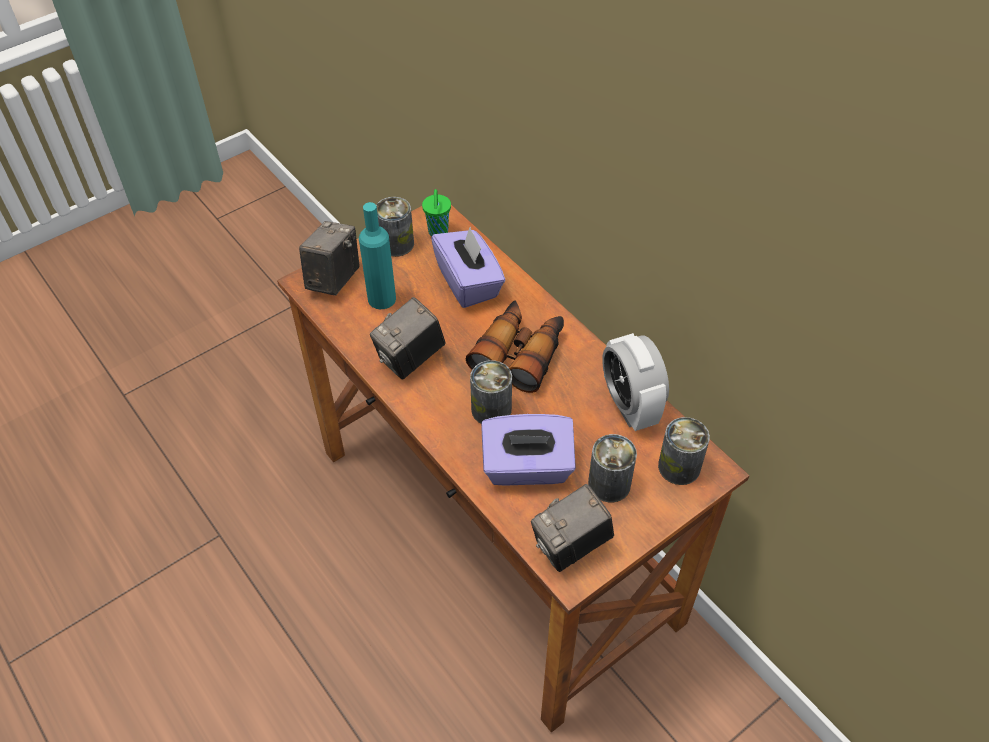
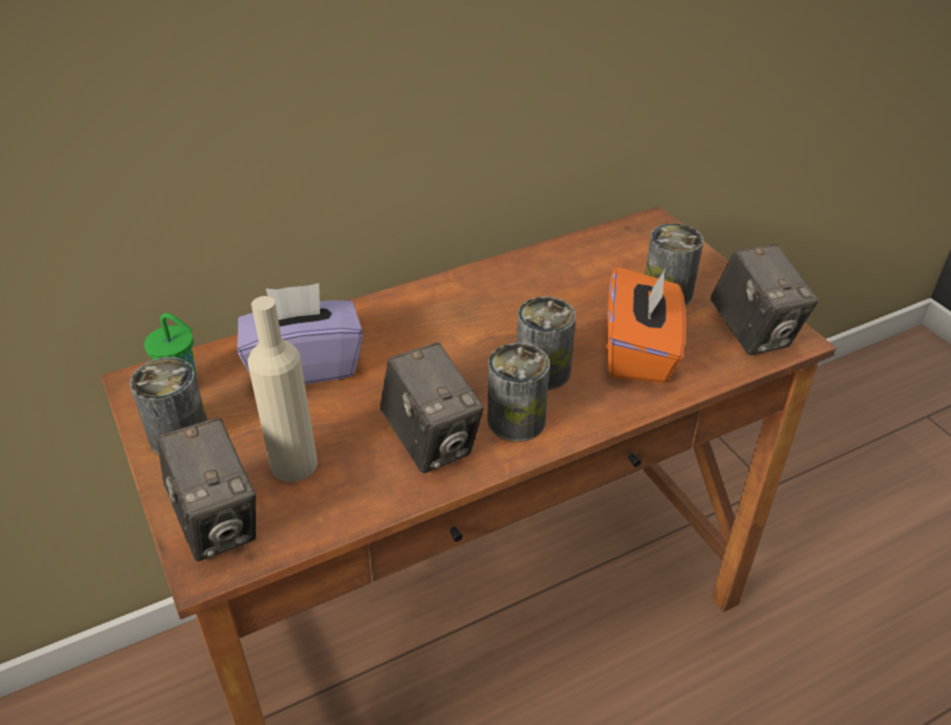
camera: 80 degrees left, 10 degrees down
camera [299,221,359,295] -> camera turned 150 degrees counterclockwise [157,418,256,561]
turquoise bottle [359,202,396,309] -> beige bottle [248,296,318,482]
binoculars [466,300,564,393] -> none
purple tissue box [481,414,576,486] -> orange tissue box [606,267,686,383]
alarm clock [602,333,669,431] -> none
can [658,417,710,485] -> can moved to [488,343,550,442]

